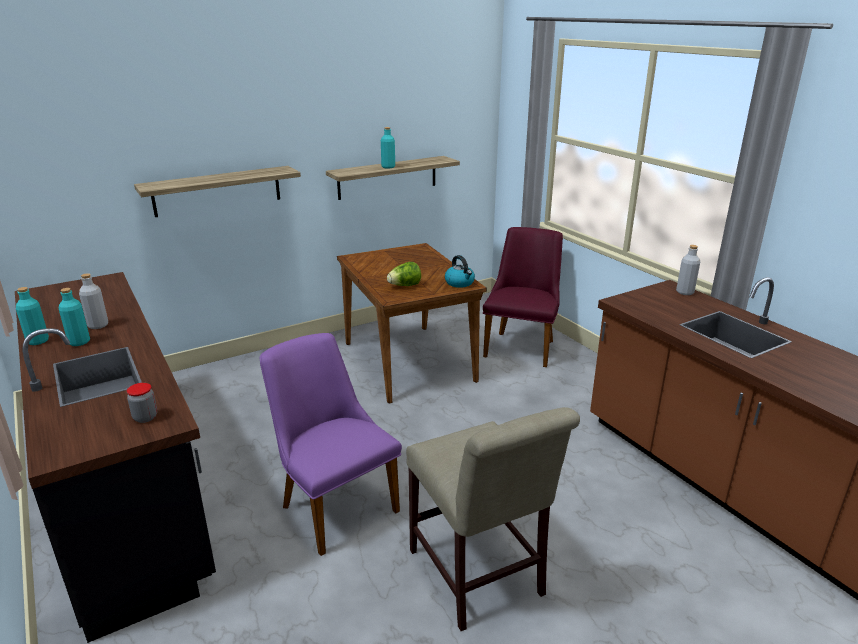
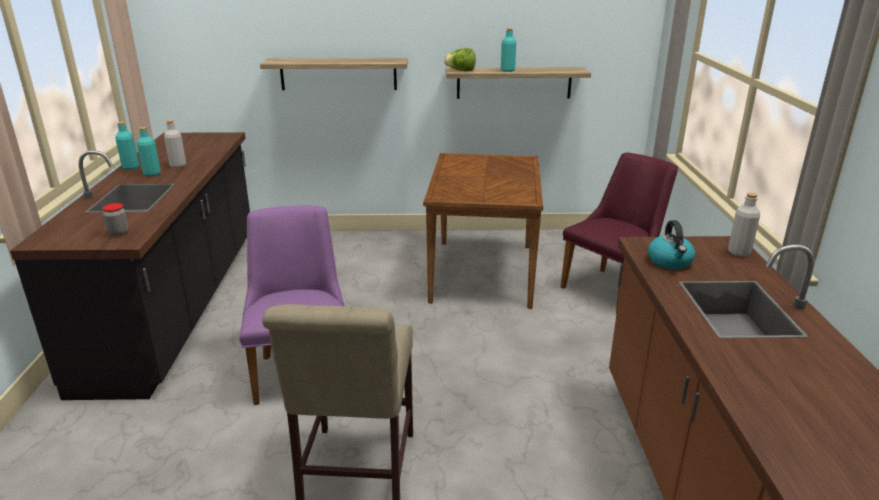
camera: 30 degrees right, 0 degrees up
lettuce [387,262,421,286] -> lettuce moved to [444,48,476,71]
kettle [445,255,475,288] -> kettle moved to [648,220,695,269]

